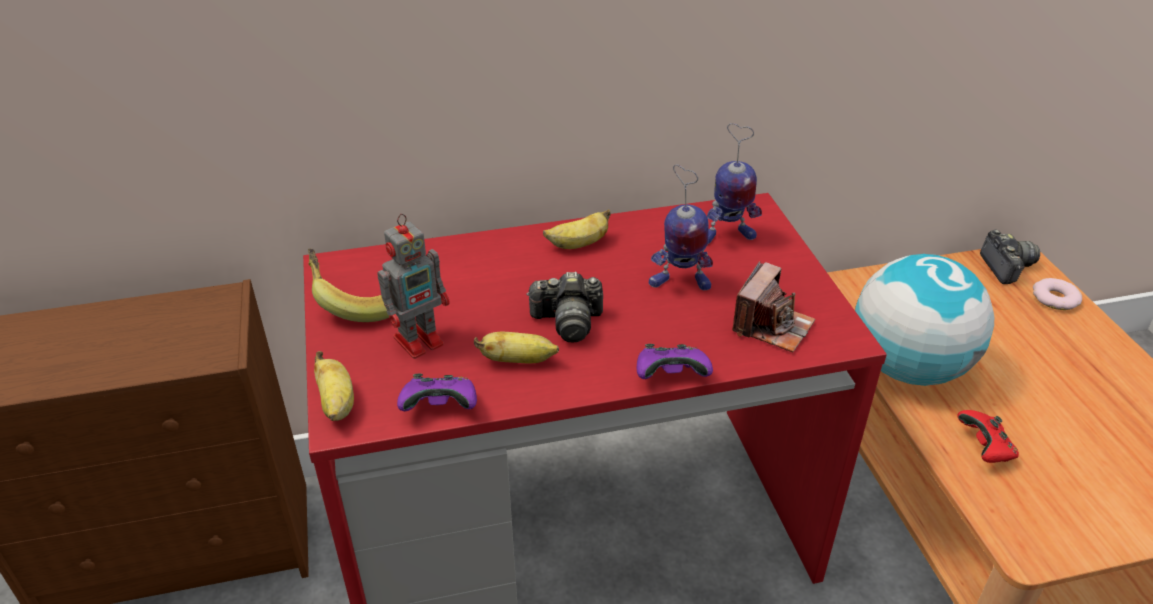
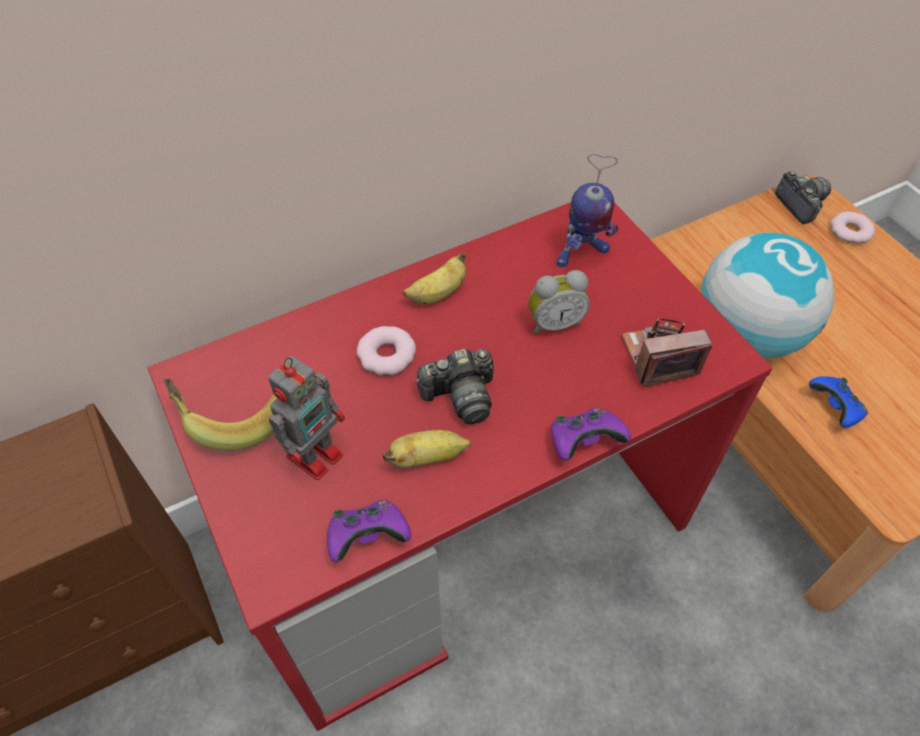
camera: 15 degrees left, 15 degrees up
banana [314,351,354,421] -> none
toy robot [649,164,713,290] -> alarm clock [528,270,590,335]
camera [732,261,816,352] -> camera turned 120 degrees counterclockwise [622,319,713,388]
red game controller [957,410,1019,463] -> blue game controller [809,376,868,428]
none -> donut [357,326,416,375]

